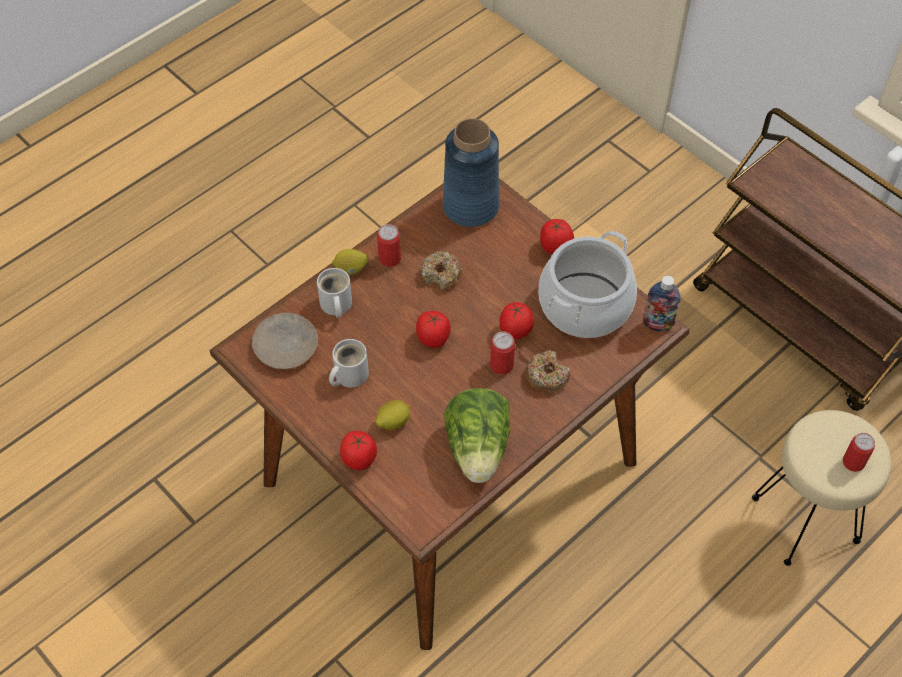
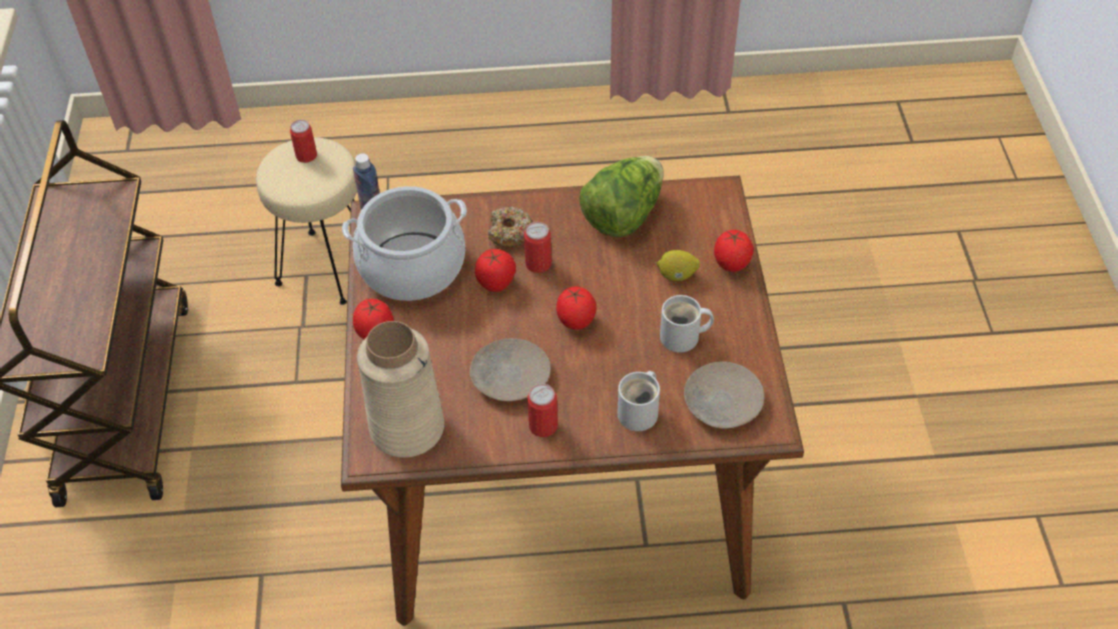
camera: 140 degrees left, 5 degrees down
lemon [332,249,368,275] -> none
donut [420,251,462,290] -> beige plate [470,338,551,401]
blue vase [443,118,499,227] -> beige vase [357,321,444,458]

